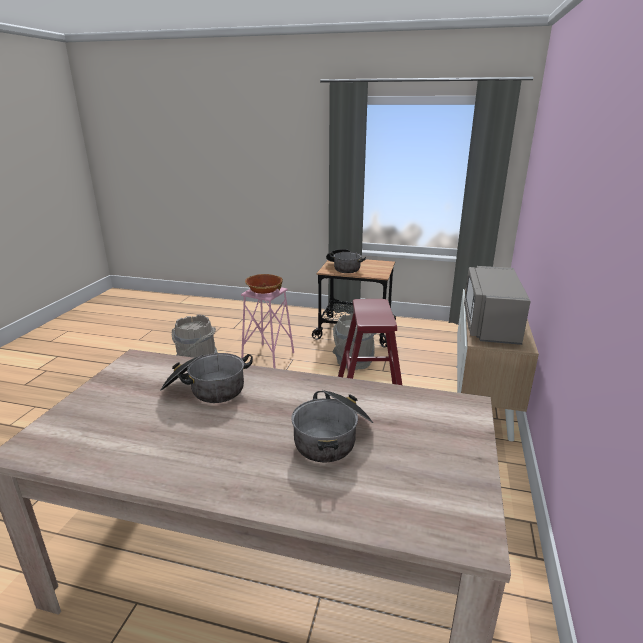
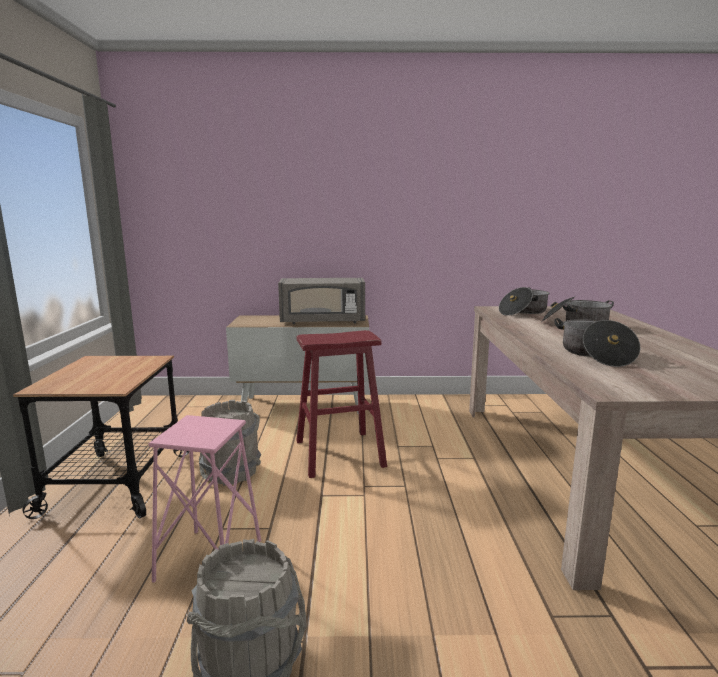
camera: 105 degrees left, 10 degrees down
bowl [245,274,283,294] -> none
cooking pot [326,249,366,273] -> cooking pot moved to [499,287,549,316]

